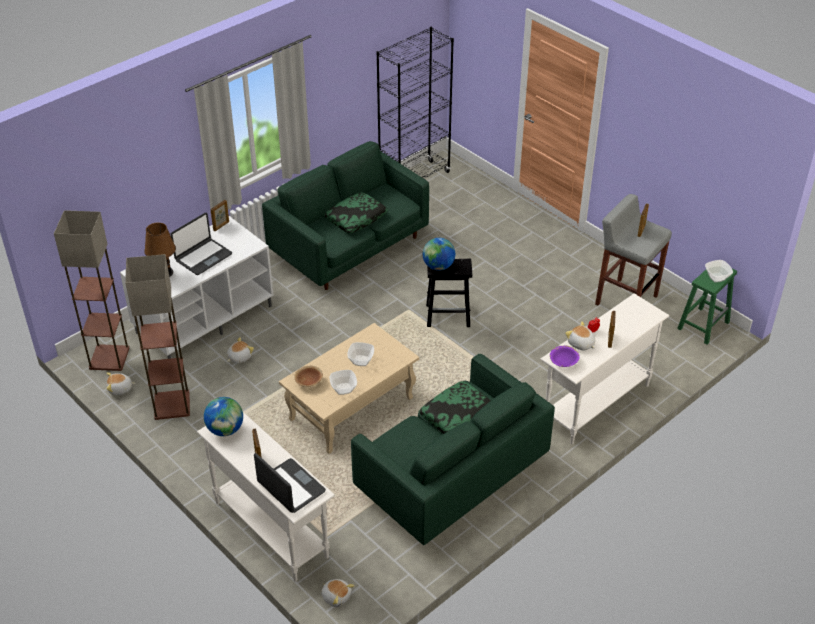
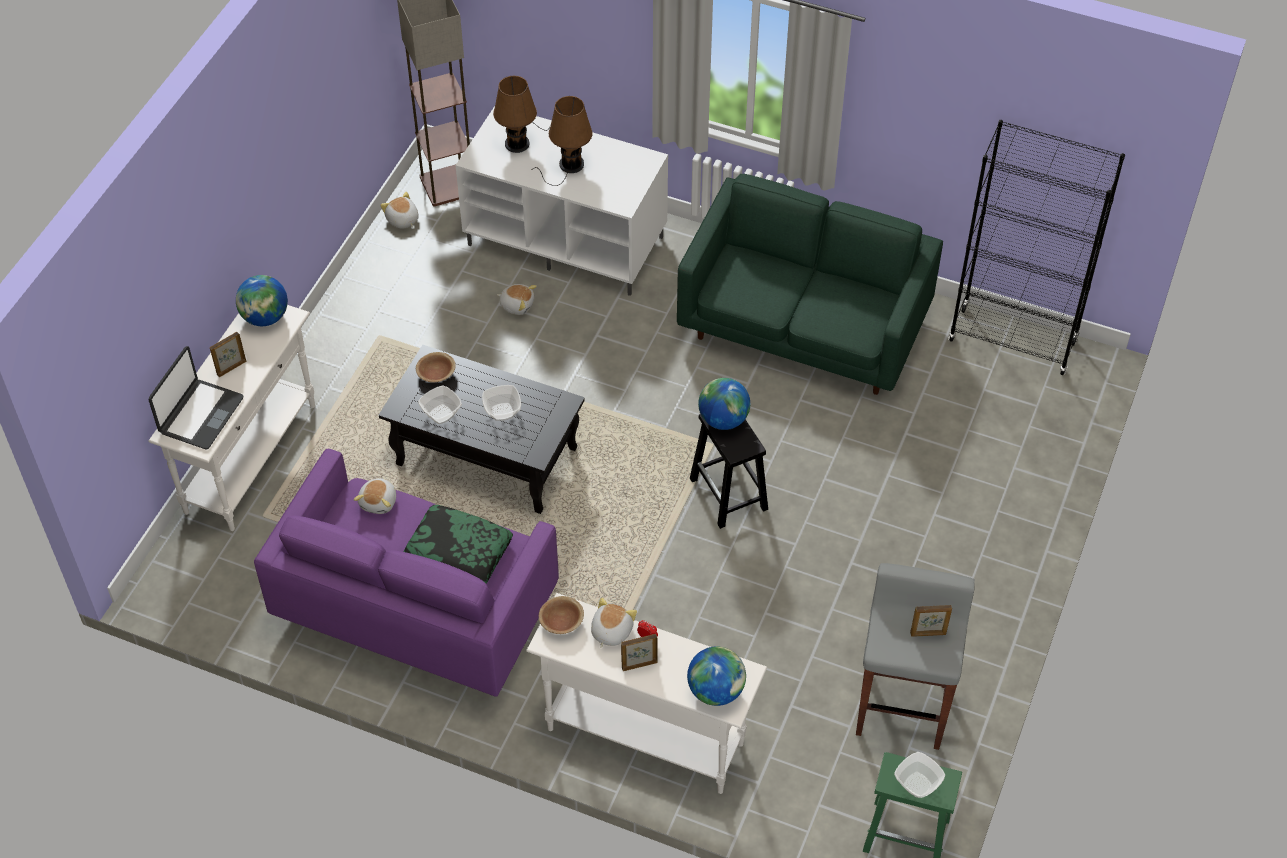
camera: 65 degrees right, 10 degrees up
floor lamp [125,254,190,420] -> none
laptop [170,213,232,275] -> brown table lamp [533,96,593,186]
picture frame [211,200,229,231] -> none
beige coffee table [279,323,419,454] -> black coffee table [379,345,585,514]
plush toy [321,579,355,607] -> plush toy moved to [354,478,396,514]
pillow [324,192,388,233] -> none
green sofa [351,354,555,545] -> purple sofa [254,449,559,696]
purple bowl [550,346,580,367] -> brown bowl [539,596,584,634]
none -> globe [687,646,746,706]

